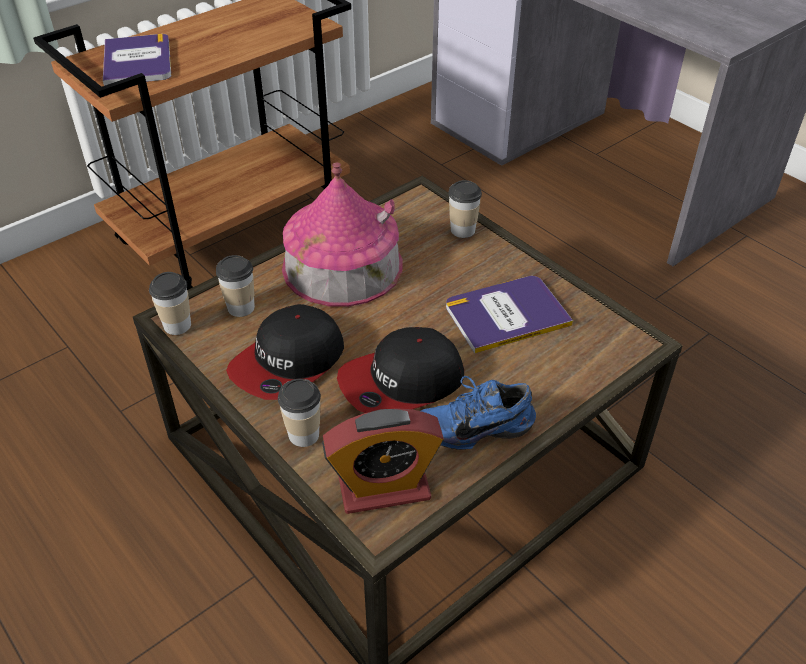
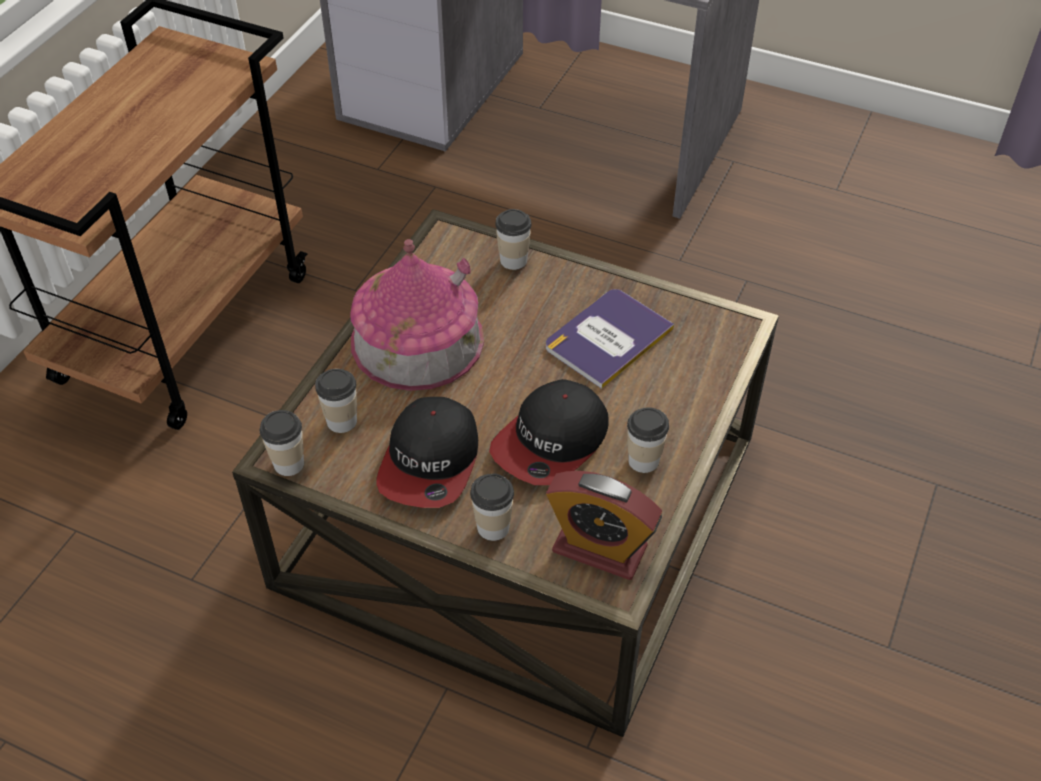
camera: 25 degrees left, 5 degrees up
book [103,34,171,86] -> none
alarm clock [322,408,444,514] -> alarm clock turned 60 degrees clockwise [546,471,662,580]
blue shoe [421,376,536,450] -> cup [627,407,669,473]

